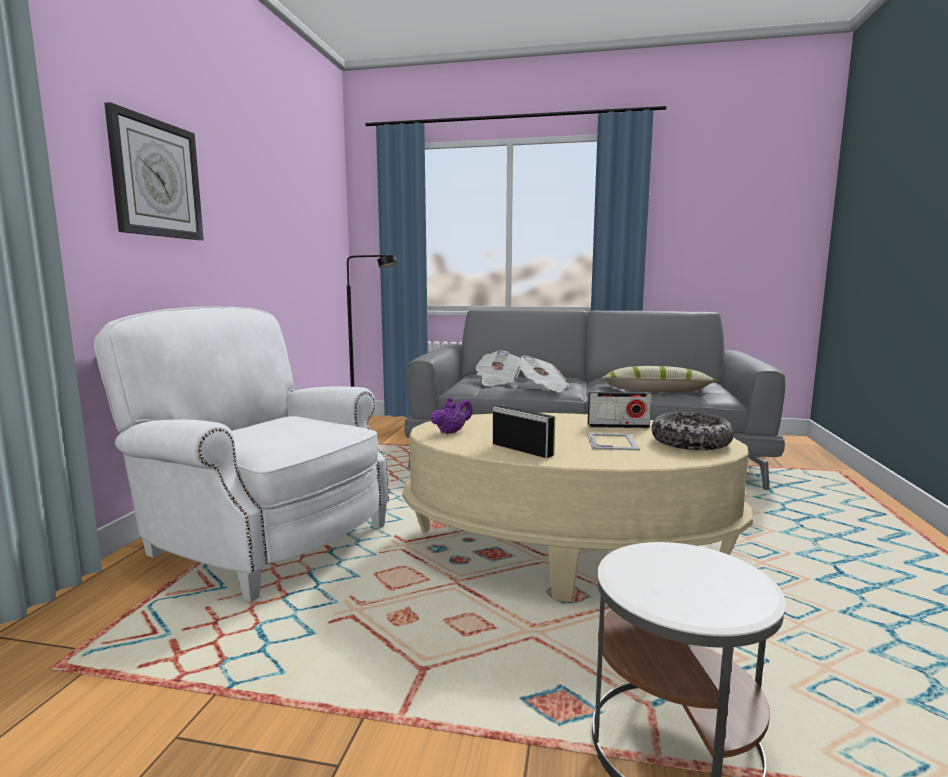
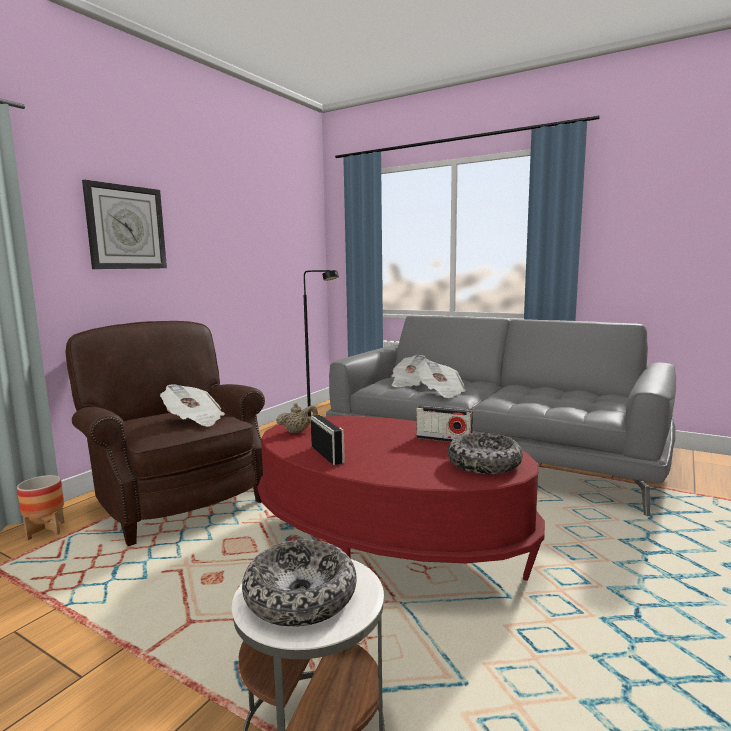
camera: 20 degrees right, 0 degrees up
white armchair [94,306,389,602] -> brown armchair [66,321,265,546]
beige coffee table [402,413,753,602] -> red coffee table [258,416,545,581]
purple teapot [430,397,473,434] -> beige teapot [276,403,318,433]
picture frame [587,433,640,450] -> none
pillow [601,366,717,392] -> none
none -> planter [17,475,64,540]
none -> newspaper [160,384,225,427]
none -> bowl [242,540,357,627]

